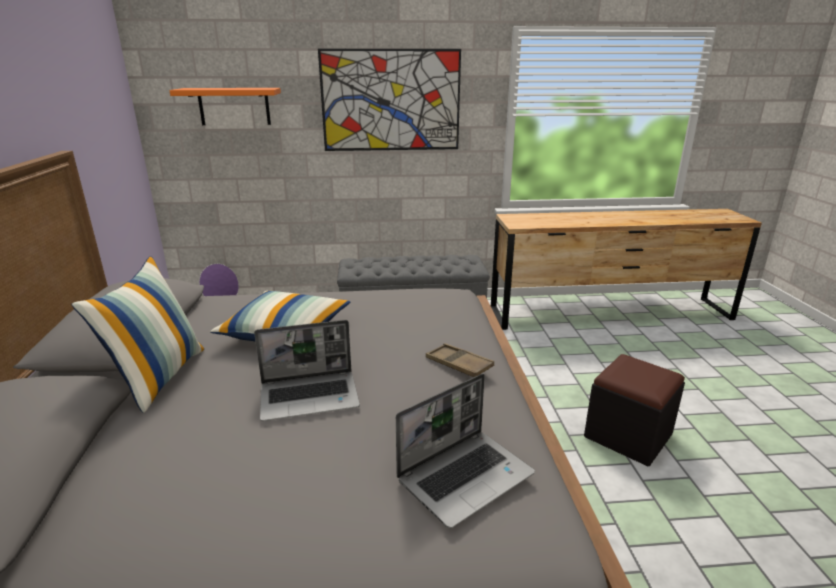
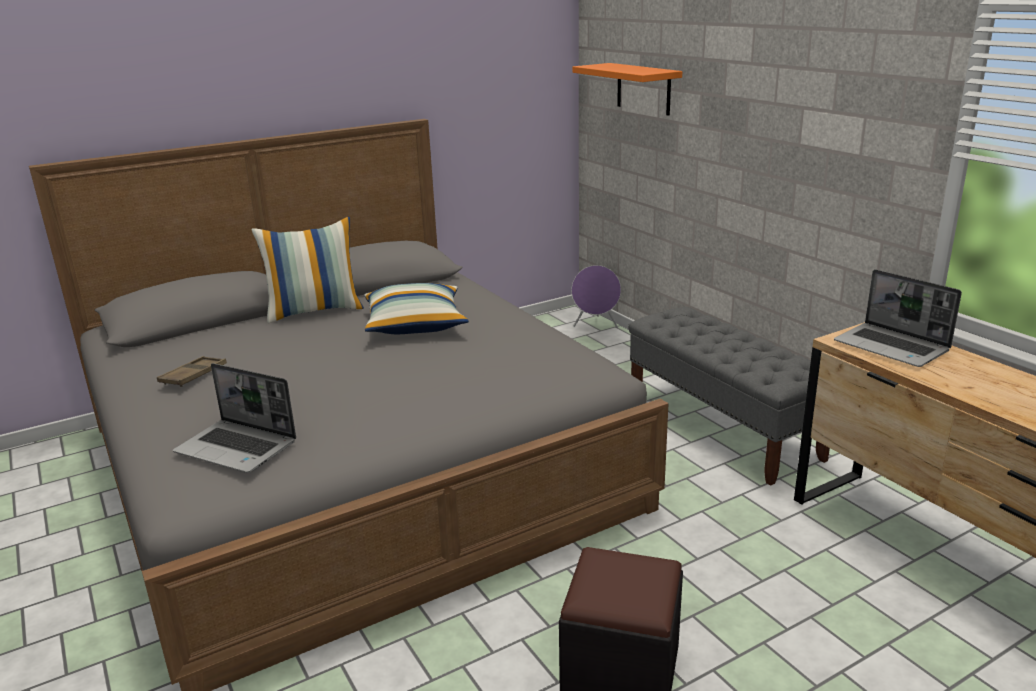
camera: 65 degrees right, 0 degrees up
laptop [254,320,360,421] -> laptop moved to [834,269,962,367]
picture [318,49,461,151] -> none
brown tray [426,343,494,377] -> brown tray moved to [157,356,227,387]

